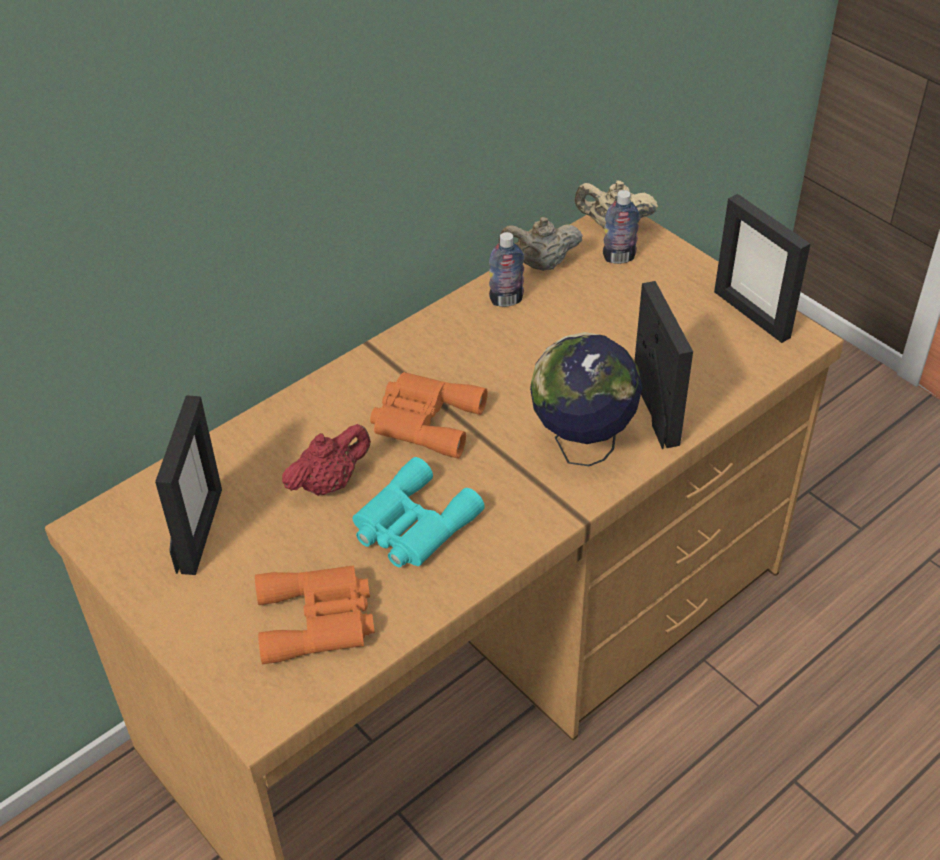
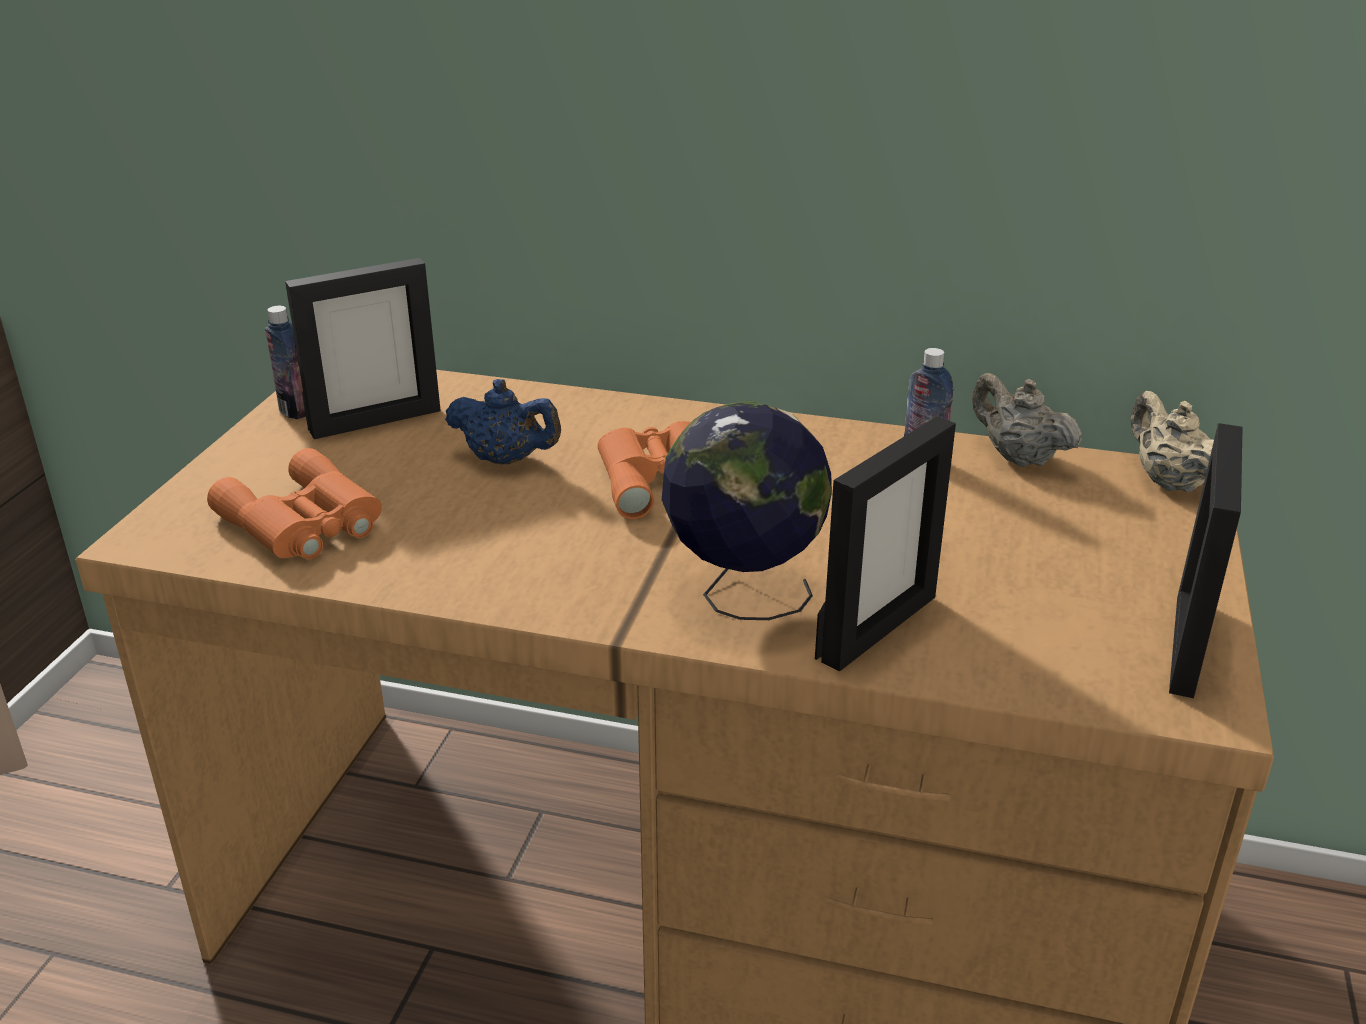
camera: 55 degrees right, 15 degrees down
red teapot [282,424,371,496] -> blue teapot [445,379,561,465]
turquoise binoculars [353,457,485,568] -> none
bottle [603,190,640,264] -> bottle moved to [265,306,306,419]

